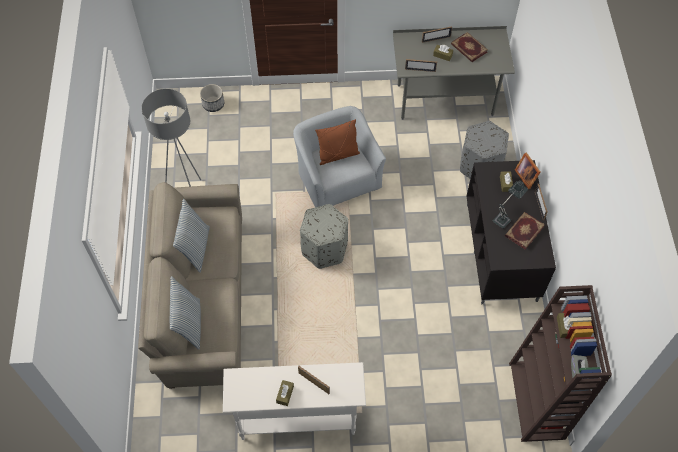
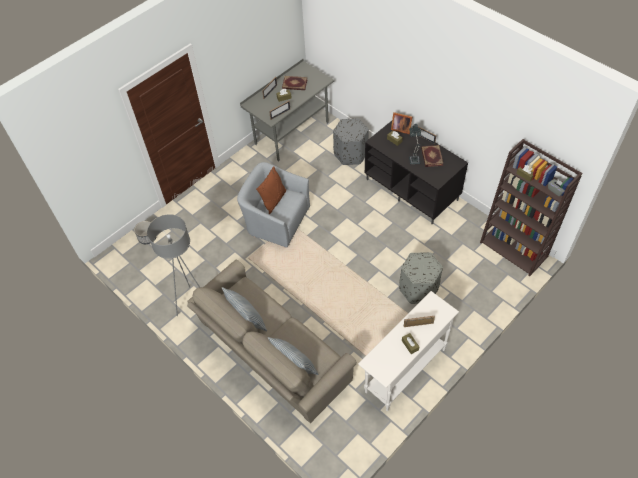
camera: 40 degrees left, 5 degrees down
grey ottoman [300,204,348,269] -> grey ottoman moved to [399,252,443,304]

